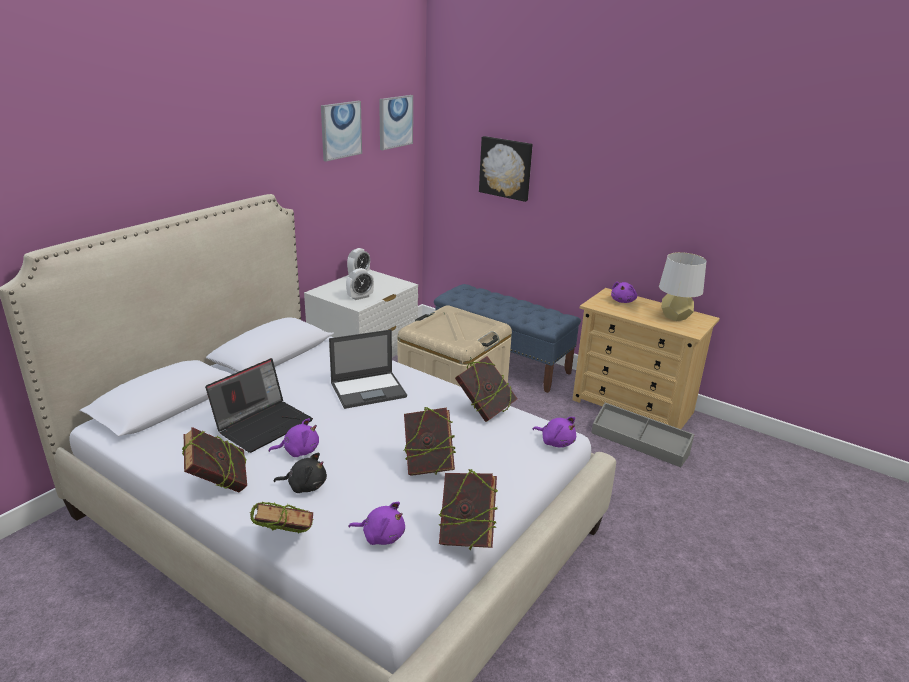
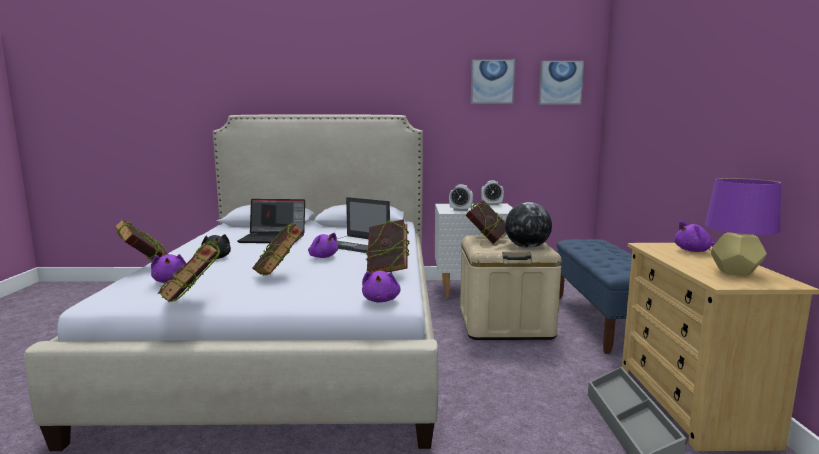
camera: 55 degrees right, 15 degrees down
book [182,427,247,492] -> book moved to [465,200,506,244]
purple plush toy [268,418,319,457] -> purple plush toy moved to [308,233,338,258]
picture [479,136,533,202] -> none
grey table lamp [659,252,707,321] -> purple table lamp [705,178,782,276]
none -> globe [505,202,552,248]

